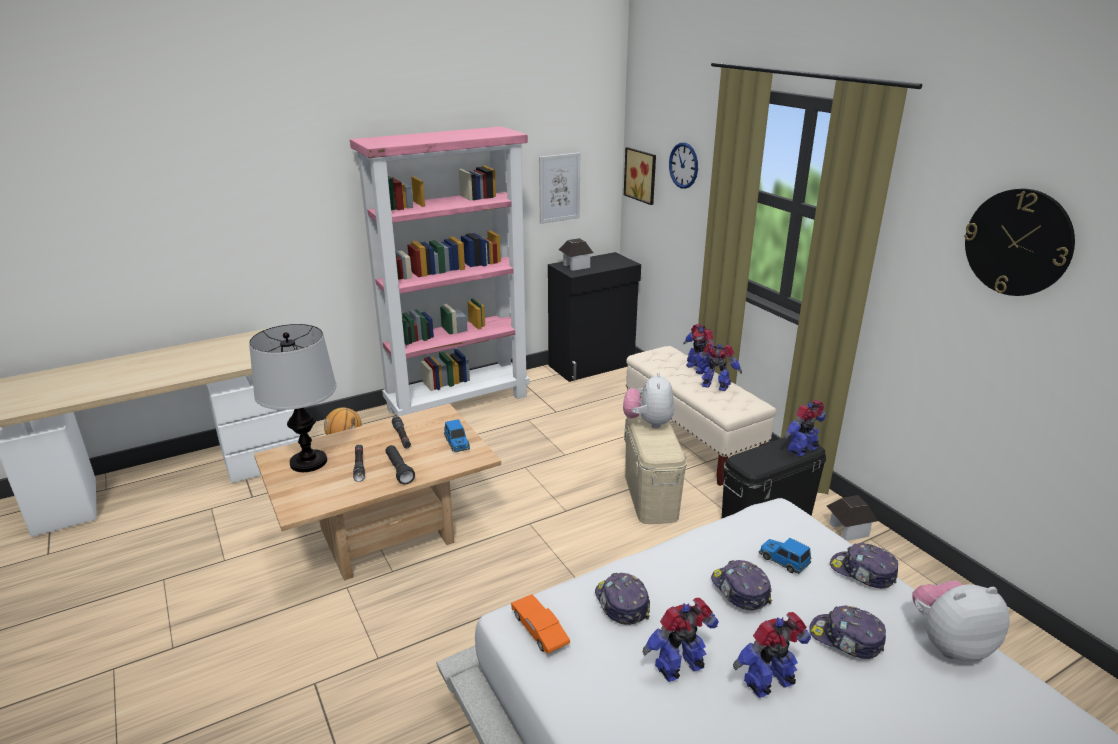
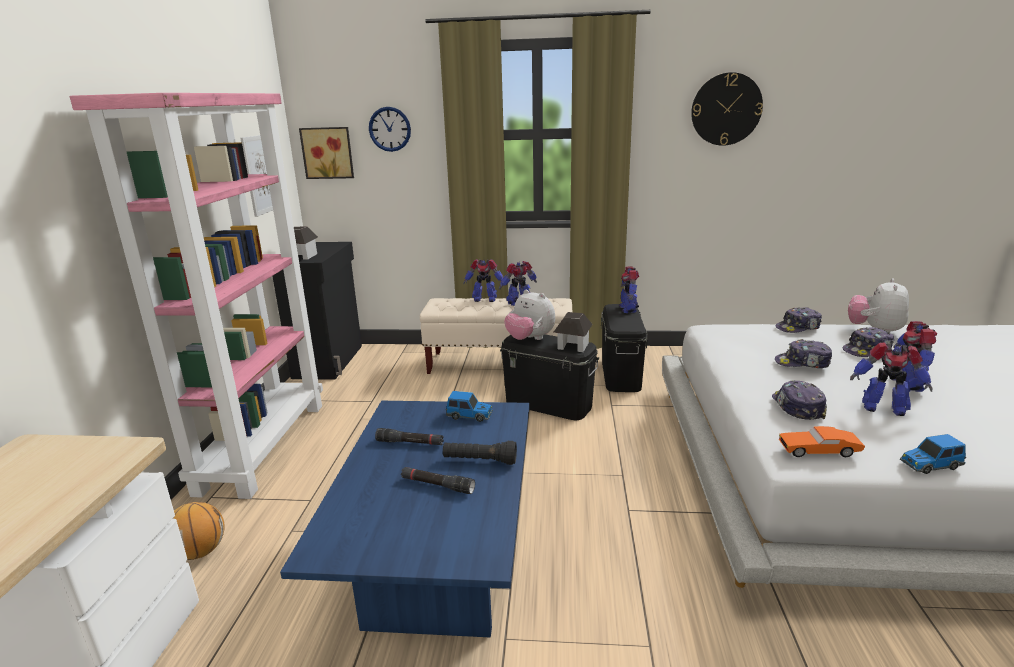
camera: 55 degrees left, 5 degrees down
table lamp [249,324,337,472] -> none
beige coffee table [254,404,501,580] -> blue coffee table [280,401,529,637]
cap [595,573,650,625] -> cap turned 75 degrees clockwise [772,381,827,420]
beige storage box [624,414,687,524] -> black storage box [500,334,599,421]
toy robot [642,598,719,682] -> toy robot turned 75 degrees counterclockwise [850,342,932,416]
toy car [759,538,811,574] -> toy car moved to [900,434,966,474]
toy house [827,495,878,541] -> toy house moved to [554,312,592,352]

